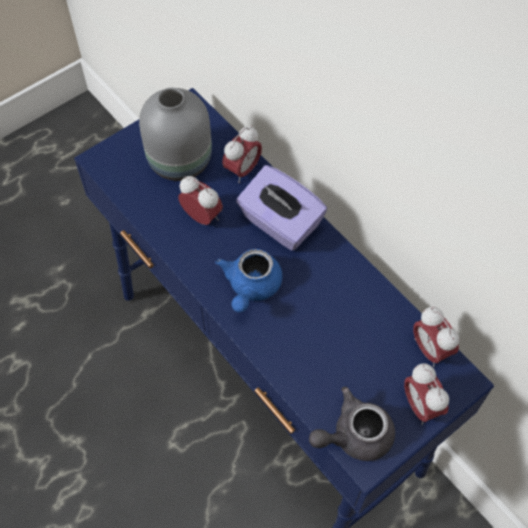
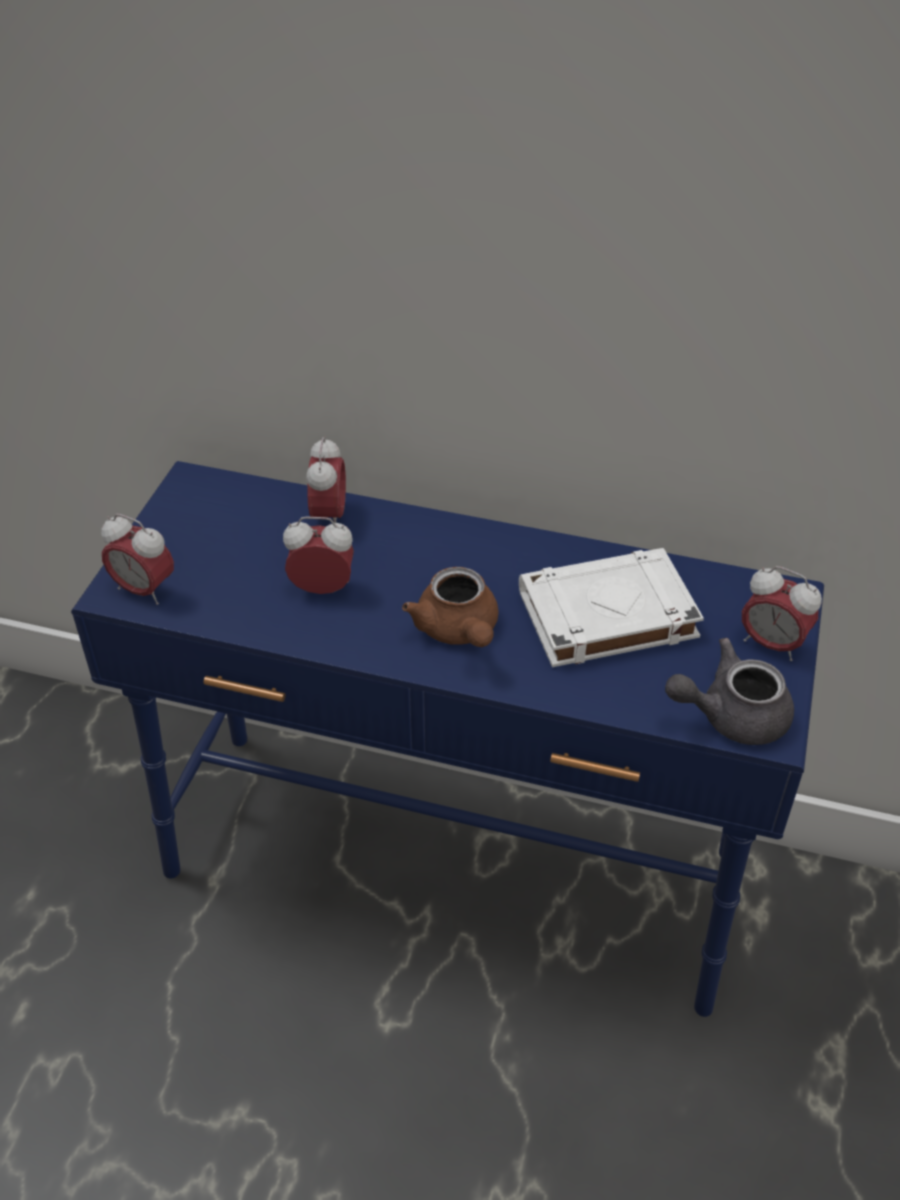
camera: 35 degrees left, 15 degrees down
grey vase [139,88,212,181] -> none
blue teapot [216,249,282,313] -> brown teapot [402,567,499,647]
purple tissue box [236,165,327,251] -> none
grey teapot [309,387,395,461] -> grey teapot turned 45 degrees clockwise [665,638,794,745]
alarm clock [413,307,459,367] -> alarm clock moved to [101,514,174,605]
none -> white book [519,548,704,667]

